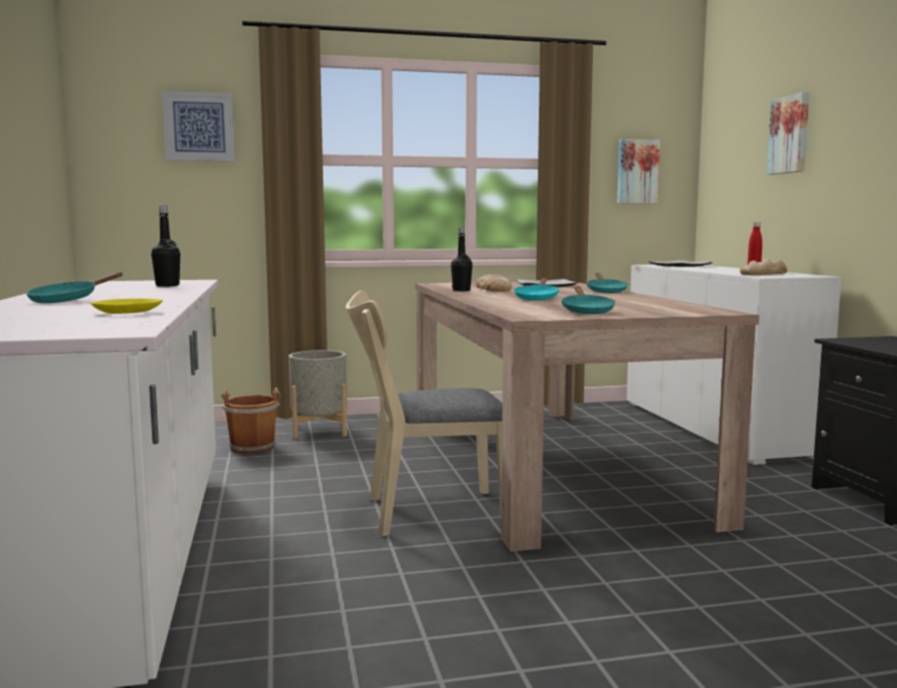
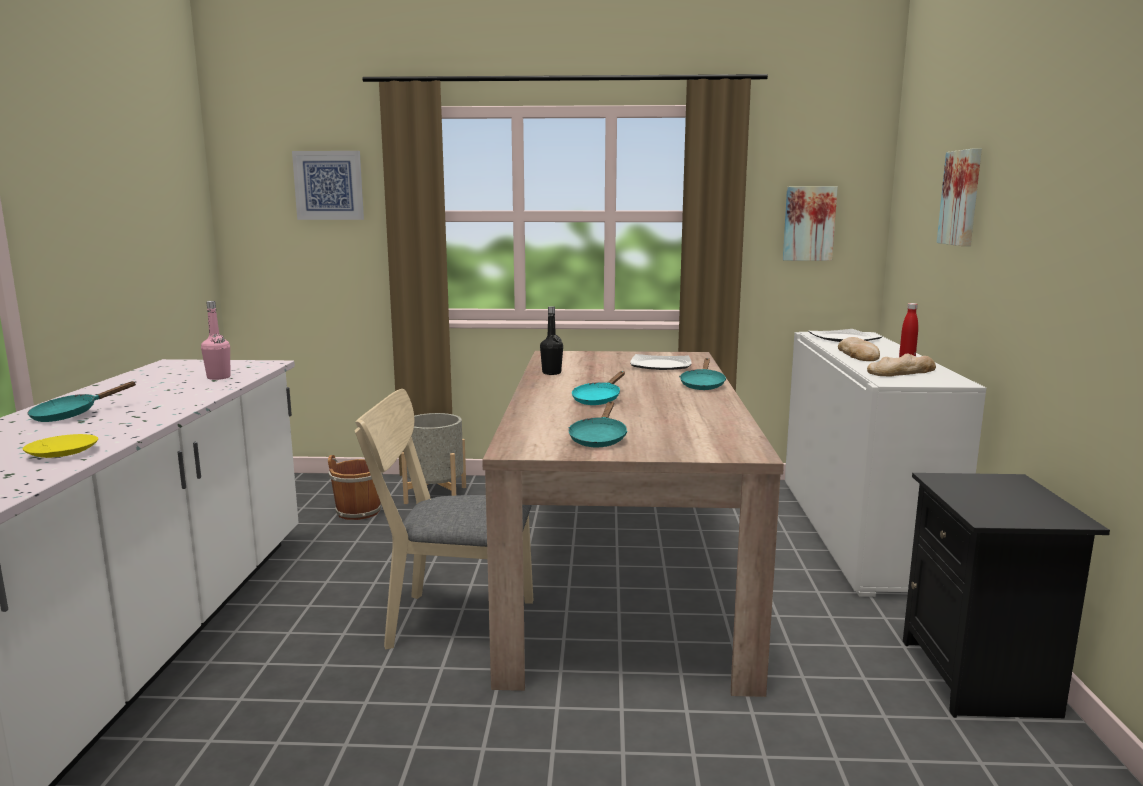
camera: 15 degrees right, 5 degrees up
black bottle [151,206,180,287] -> pink bottle [201,301,230,380]
bread [476,274,512,292] -> bread moved to [838,337,880,361]

